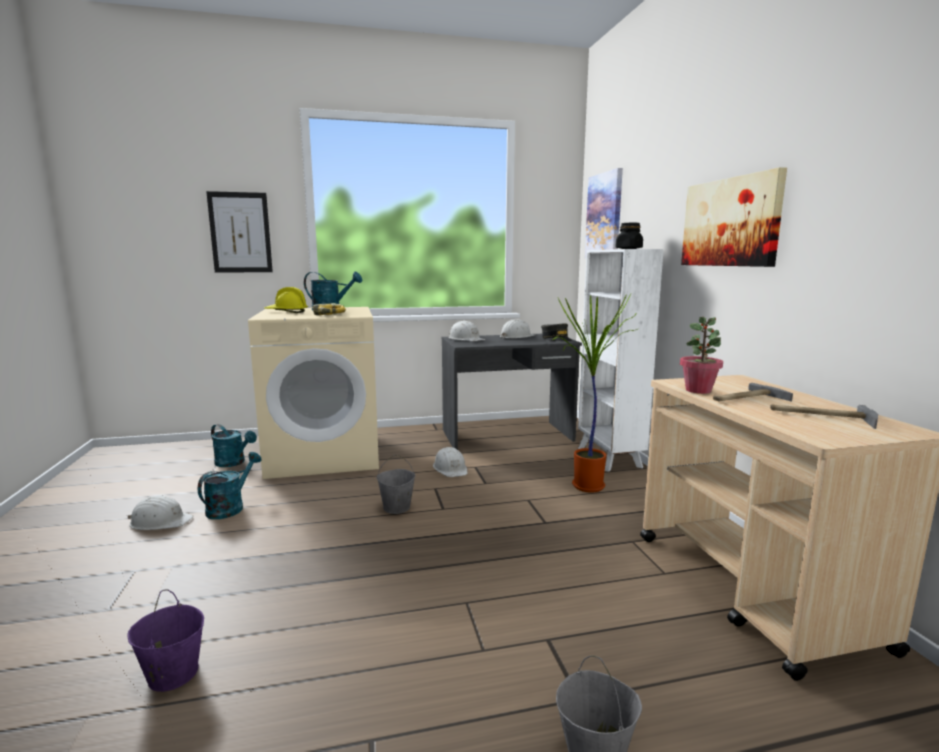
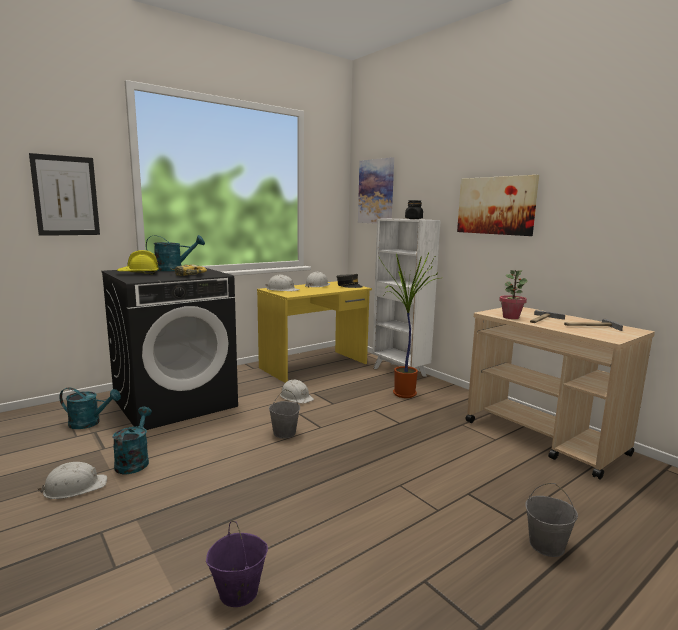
camera: 25 degrees left, 0 degrees up
beige washing machine [248,307,379,479] -> black washing machine [101,268,238,430]
grey desk [441,334,582,450] -> yellow desk [257,281,372,383]

